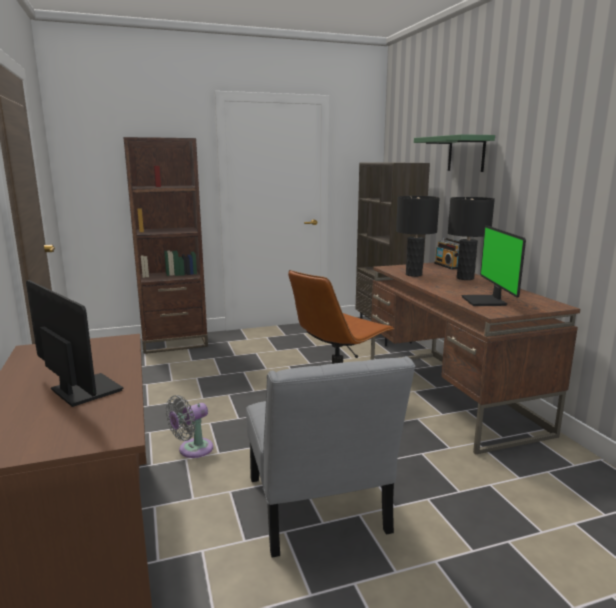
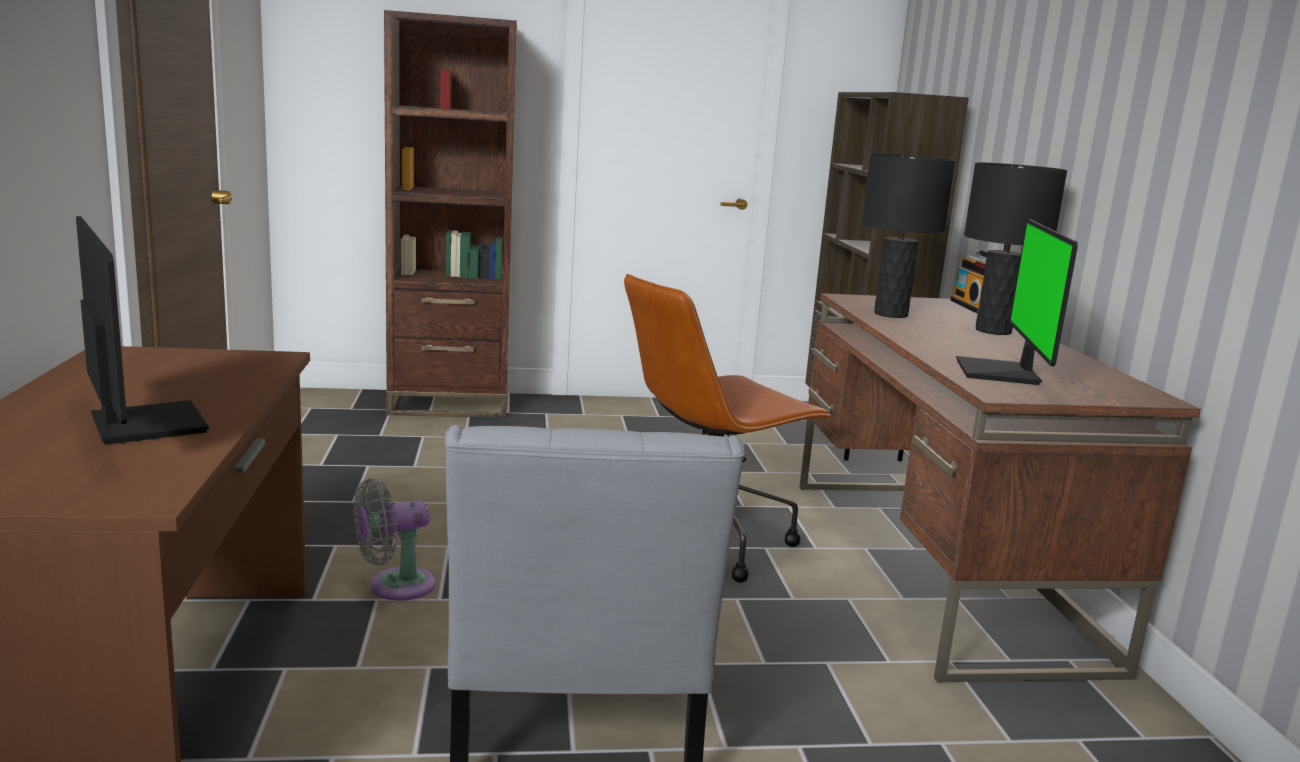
camera: 10 degrees right, 0 degrees up
green shelf [414,134,495,172] -> none

